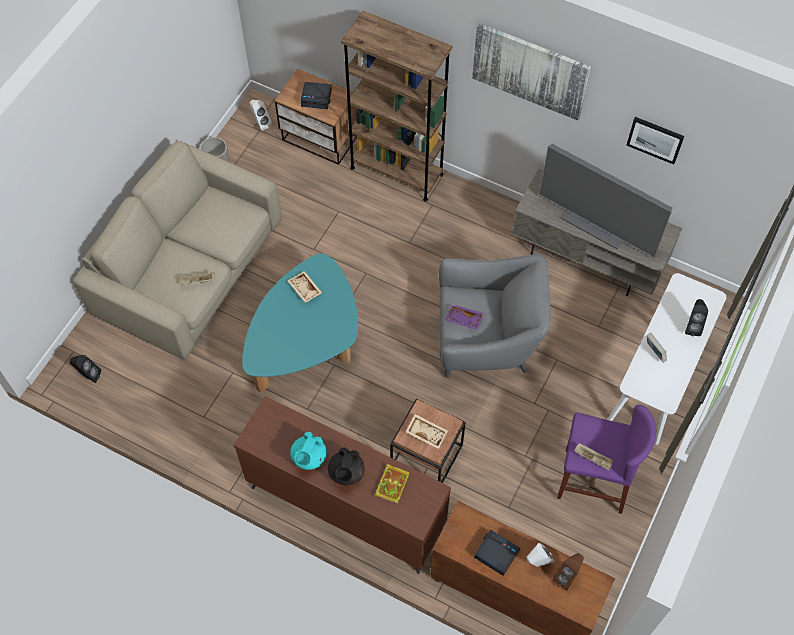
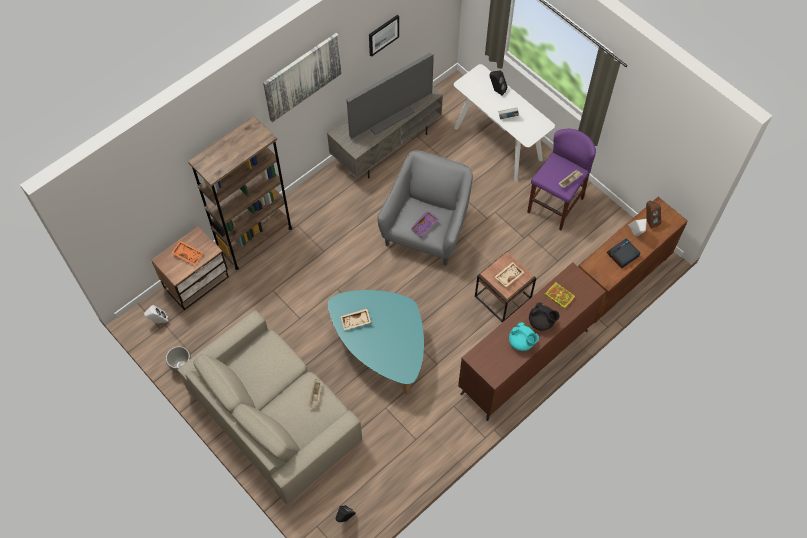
camera: 70 degrees left, 0 degrees up
alarm clock [301,82,332,109] -> orange tray [171,240,203,265]

